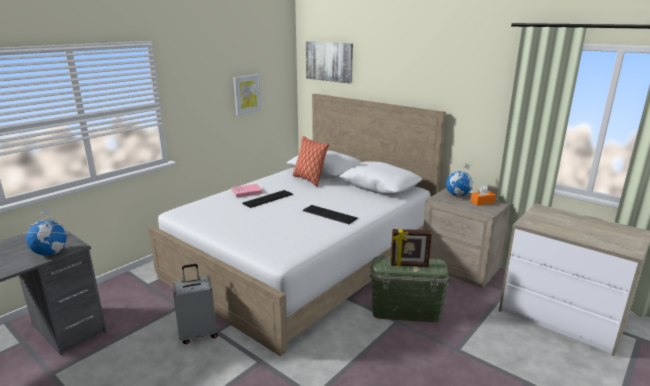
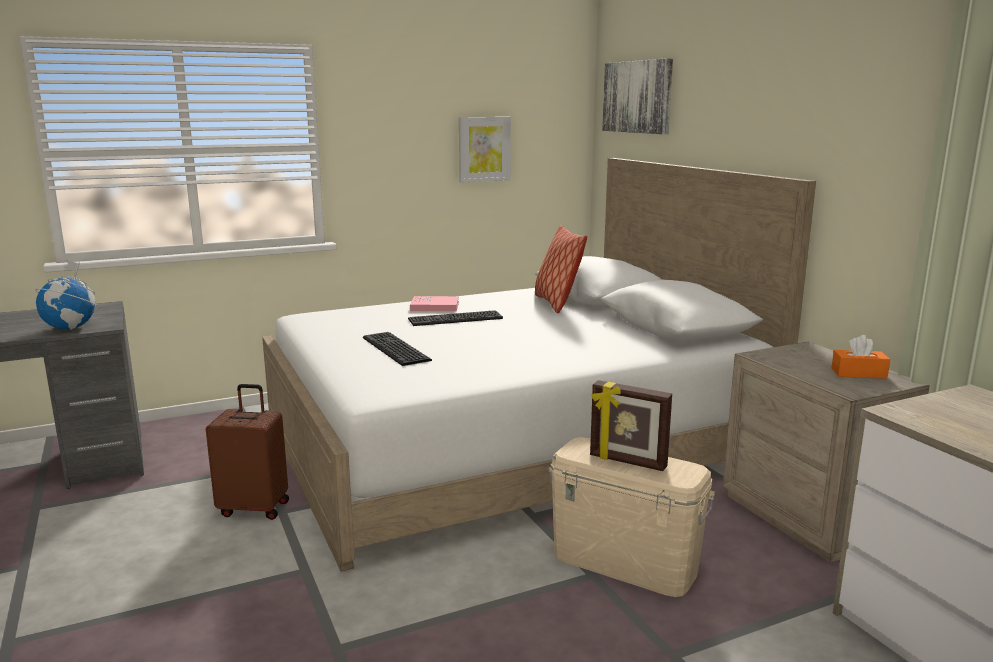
camera: 25 degrees right, 5 degrees down
grey suitcase [173,264,218,344] -> brown suitcase [206,384,289,520]
keyboard [303,205,358,224] -> keyboard moved to [363,332,432,366]
green storage box [370,256,450,322] -> beige storage box [548,437,715,597]
globe [446,163,473,197] -> none

